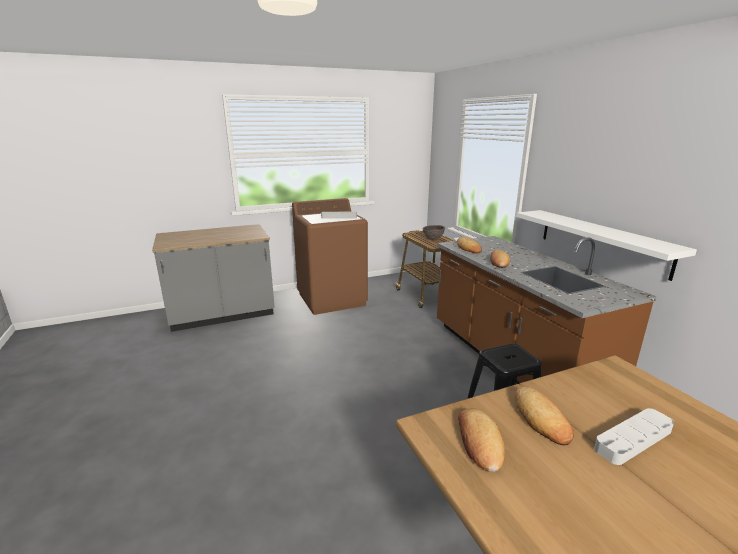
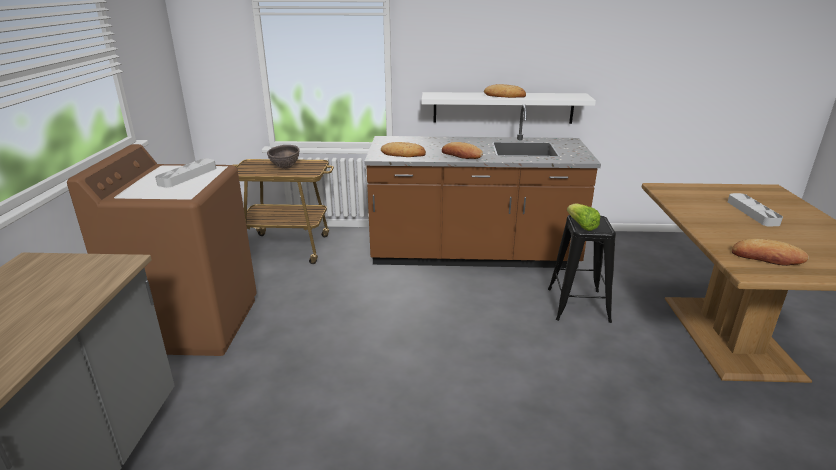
camera: 65 degrees left, 5 degrees up
bread [515,386,574,446] -> bread moved to [484,84,526,98]
none -> lettuce [567,204,600,231]

